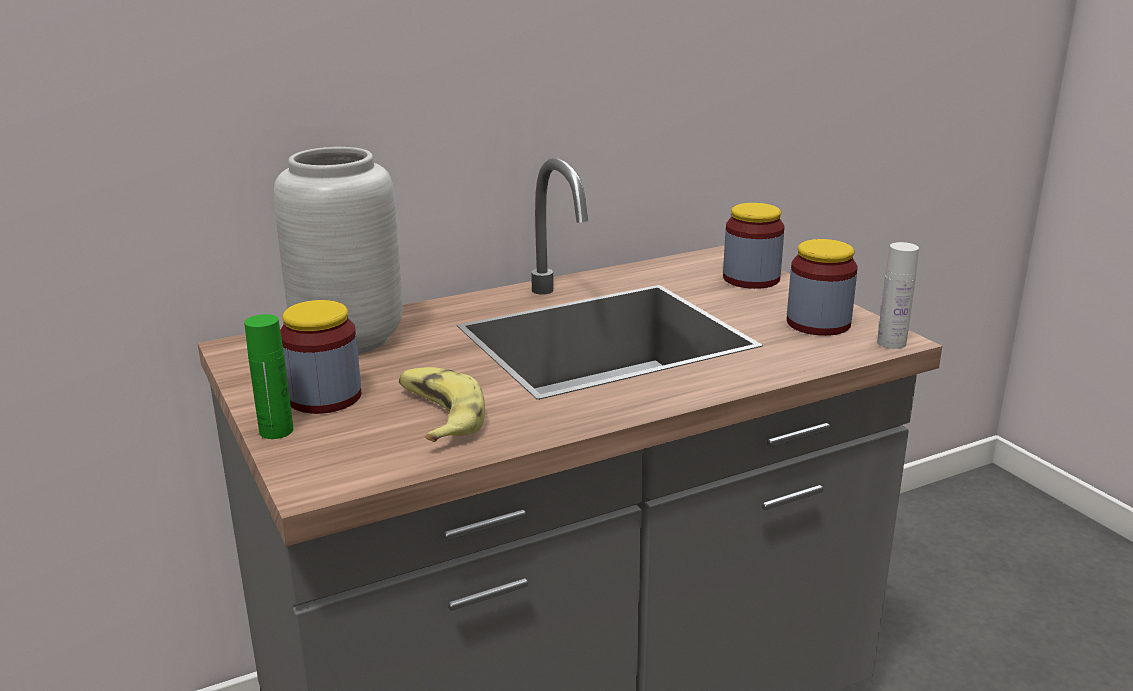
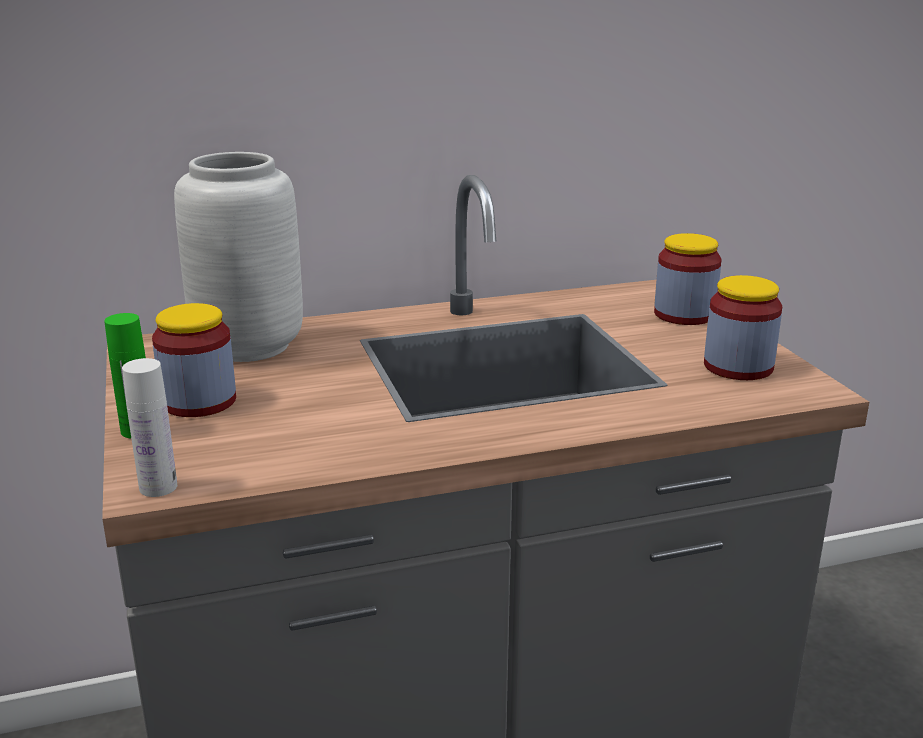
camera: 10 degrees right, 0 degrees up
banana [399,367,485,442] -> none
white bottle [877,242,919,349] -> white bottle moved to [122,358,177,497]

